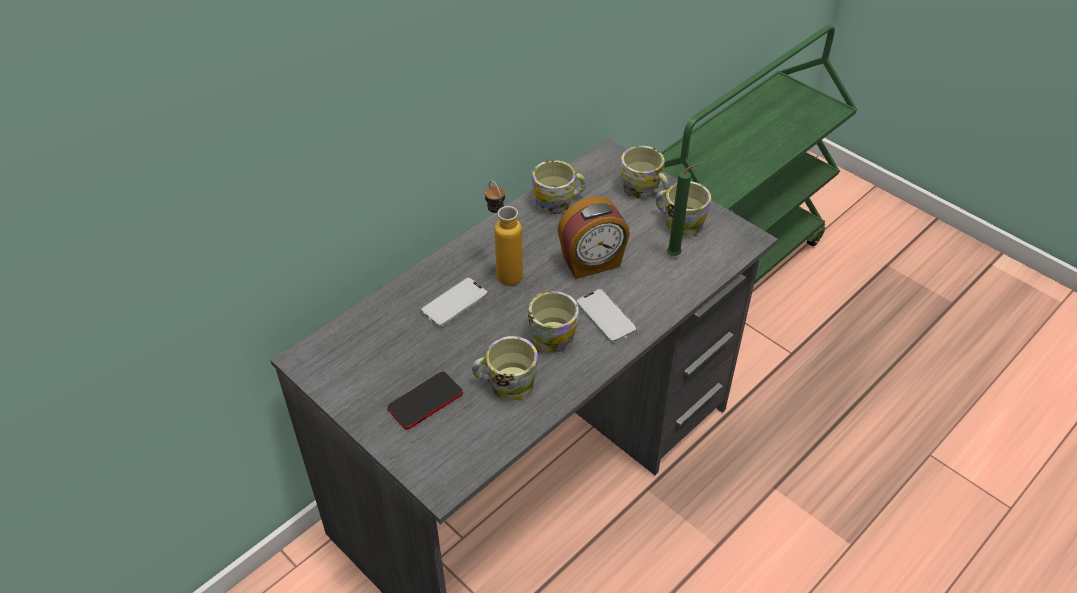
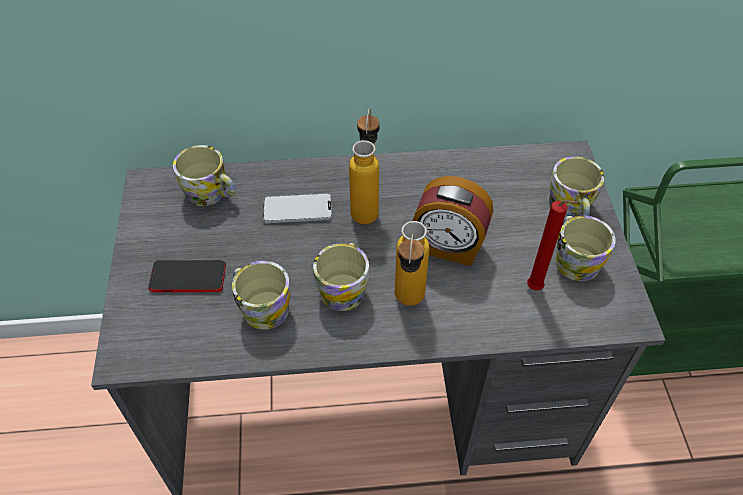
camera: 40 degrees right, 5 degrees up
mug [532,160,586,214] -> mug moved to [173,145,236,206]
phone [576,289,638,343] -> bottle [395,221,430,306]
green candle [667,164,699,256] -> red candle [527,200,578,291]

